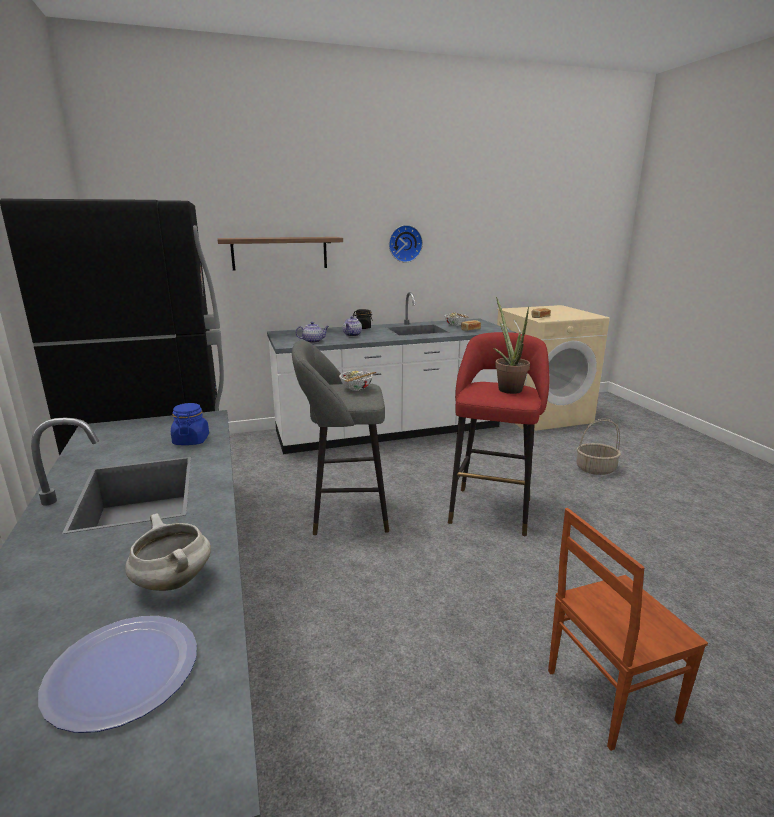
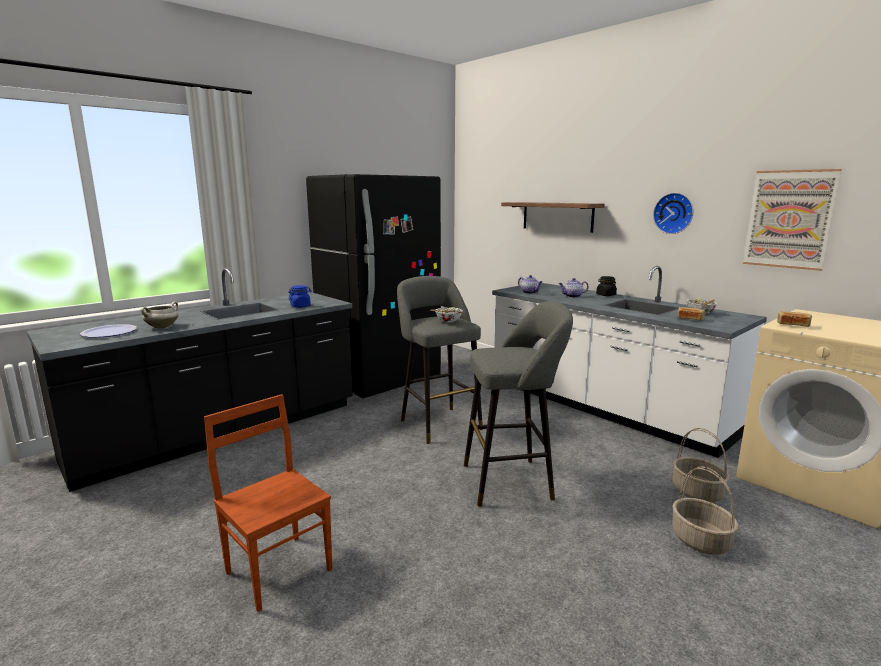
camera: 65 degrees right, 5 degrees down
red stool [448,332,549,536] -> grey stool [464,301,573,507]
potted plant [493,297,530,394] -> none
none -> basket [672,428,729,502]
none -> picture [743,169,842,271]

